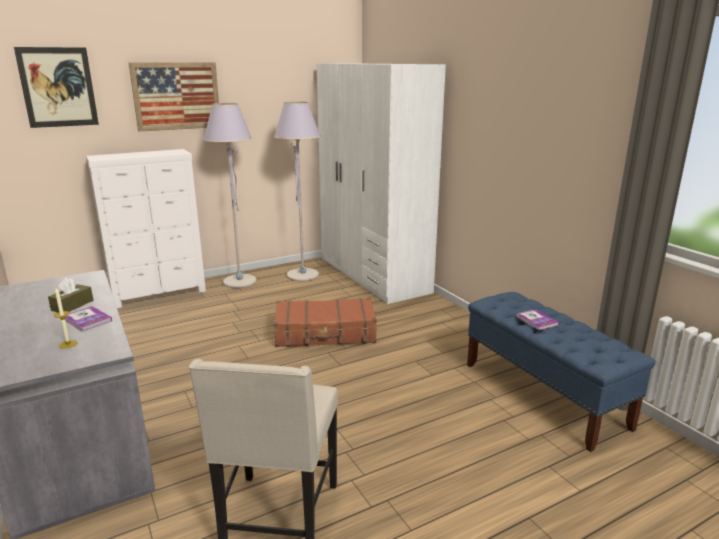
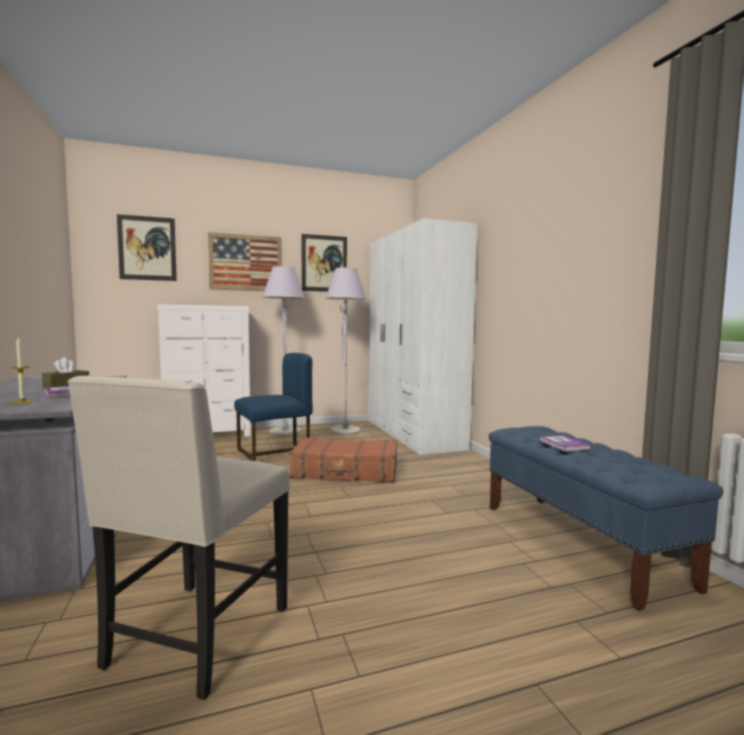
camera: 10 degrees right, 15 degrees down
none -> blue chair [234,353,313,461]
none -> picture [301,234,347,292]

